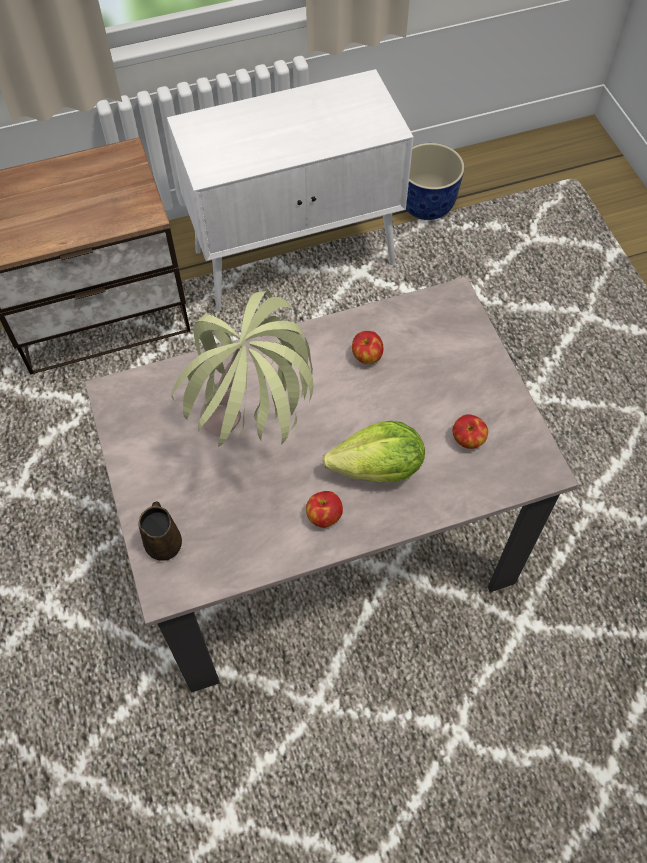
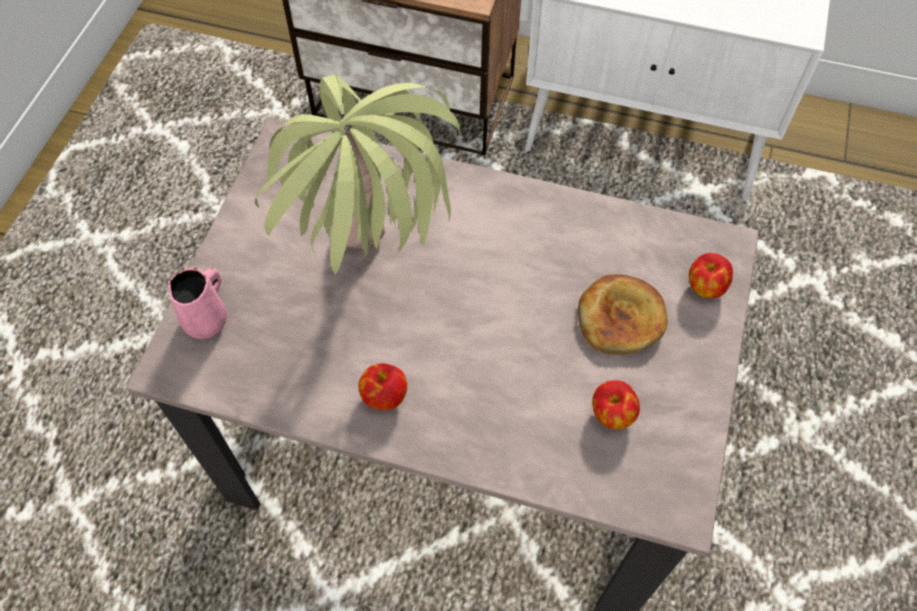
camera: 35 degrees right, 0 degrees up
brown mug [138,502,182,561] -> pink mug [168,268,227,339]
lettuce [323,421,425,482] -> none
apple [352,331,383,364] -> apple moved to [689,253,733,298]
planter [406,143,465,220] -> none
none -> bread [578,274,668,355]

